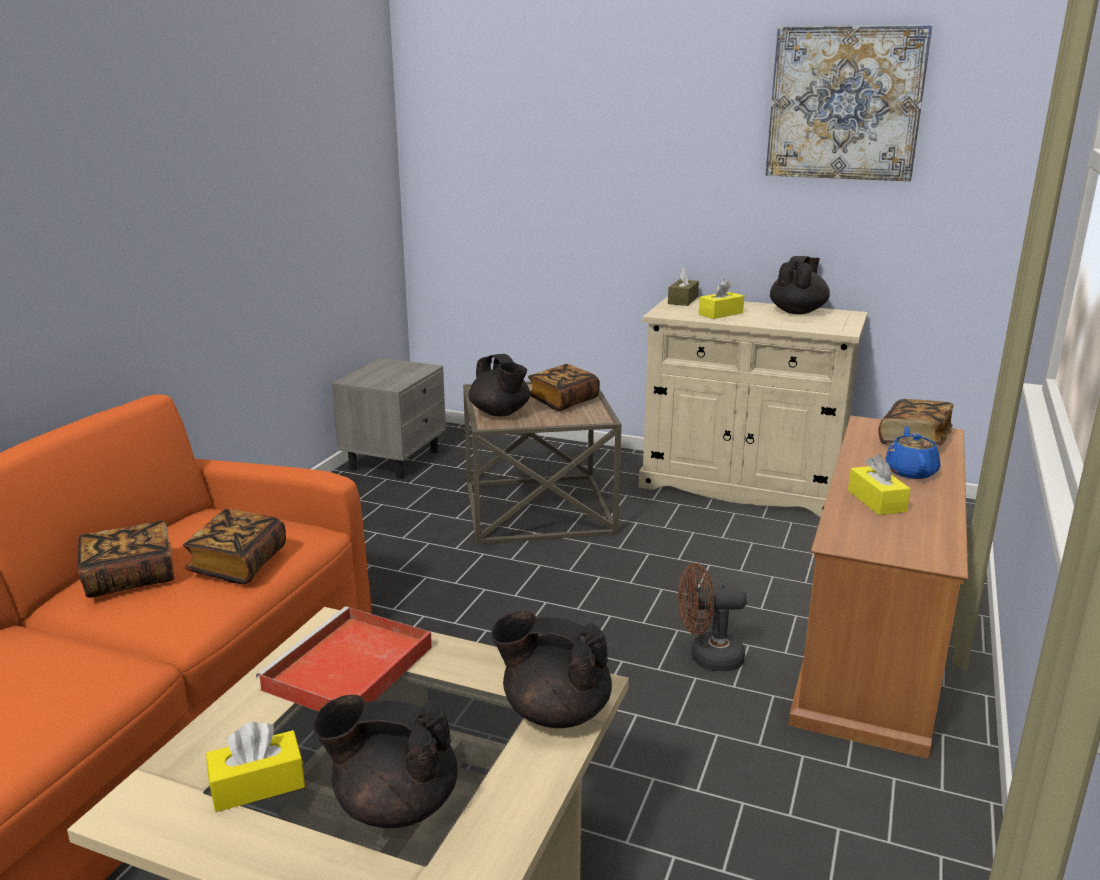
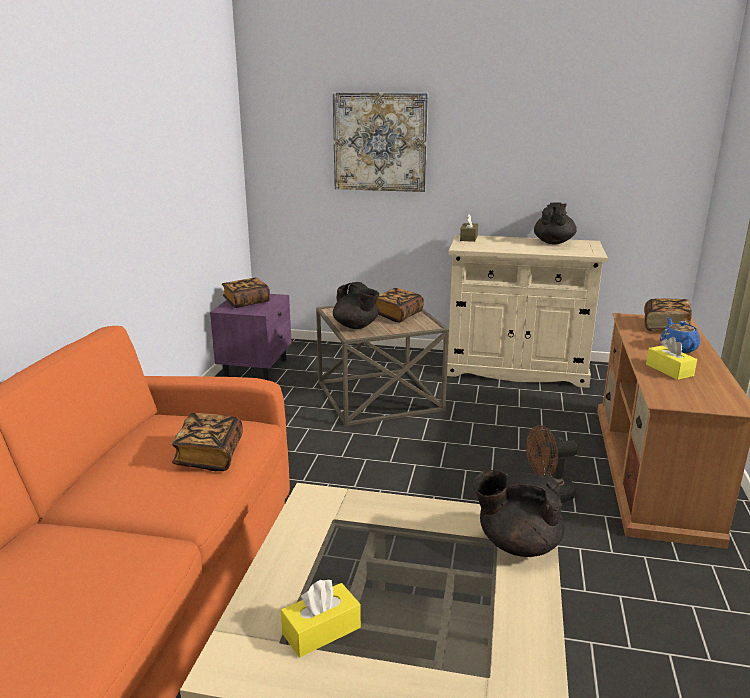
camera: 10 degrees left, 0 degrees up
book [78,521,174,598] -> book moved to [222,278,270,308]
red tray [256,607,432,712] -> none
black teapot [313,695,458,828] -> none
grey nightstand [332,358,446,479] -> purple nightstand [210,294,292,381]
yellow tissue box [699,279,744,319] -> none
picture [766,24,933,181] -> picture moved to [333,92,428,192]

